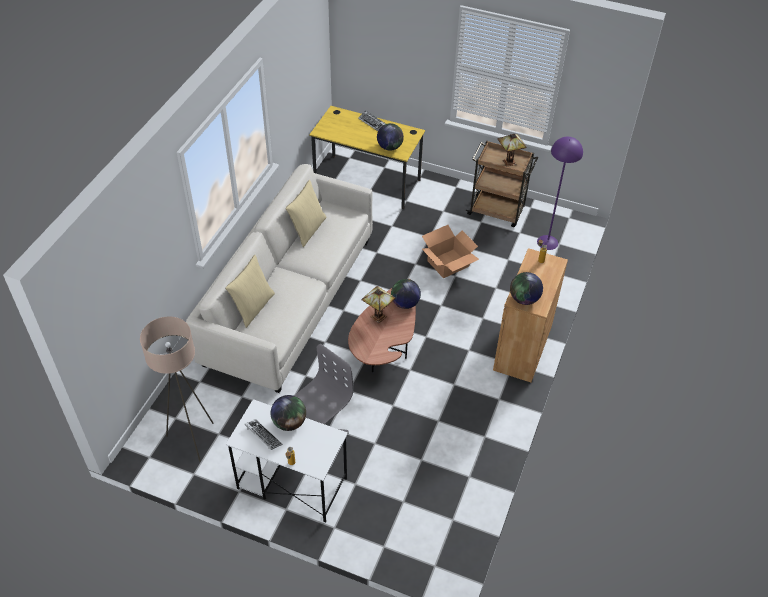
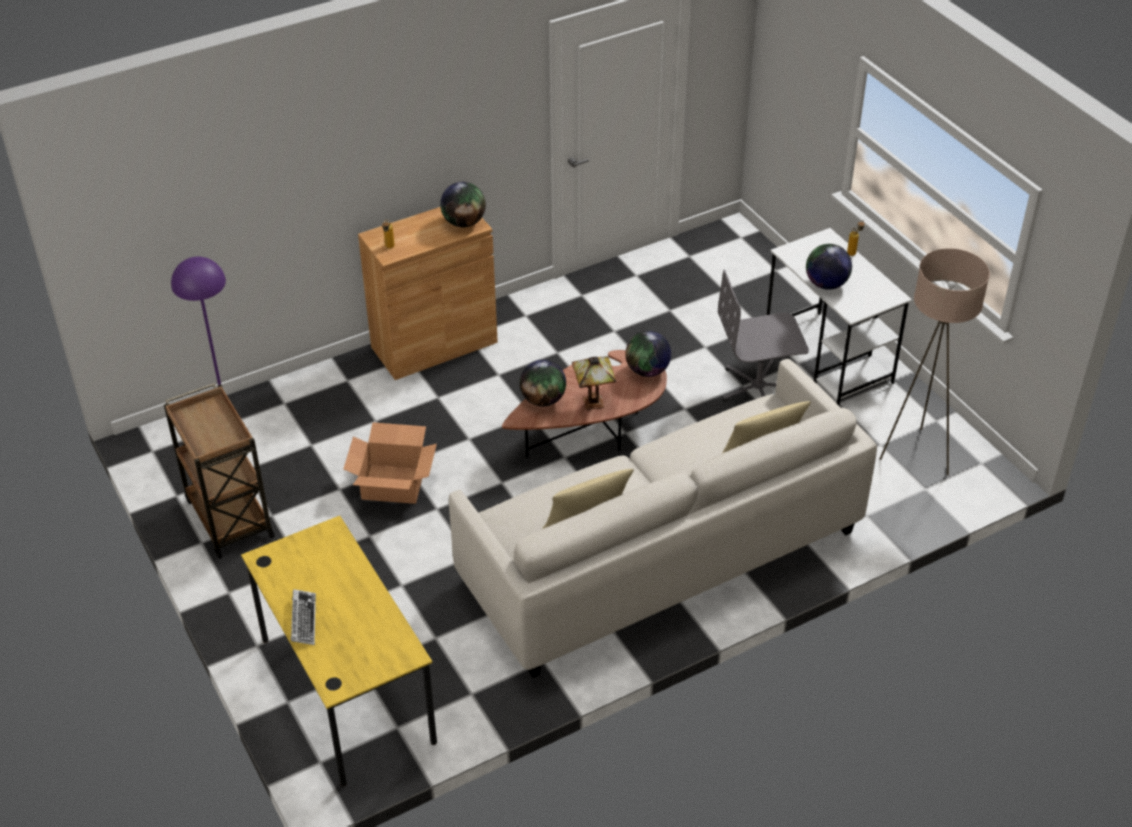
camera: 140 degrees left, 5 degrees down
keyboard [244,419,282,450] -> none
globe [377,123,404,151] -> globe moved to [625,331,671,377]
table lamp [498,134,527,166] -> none

